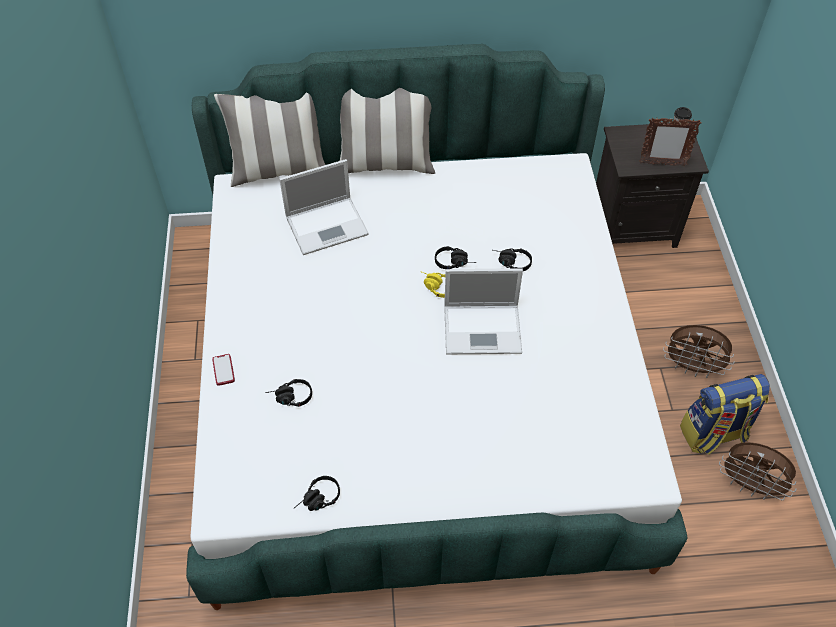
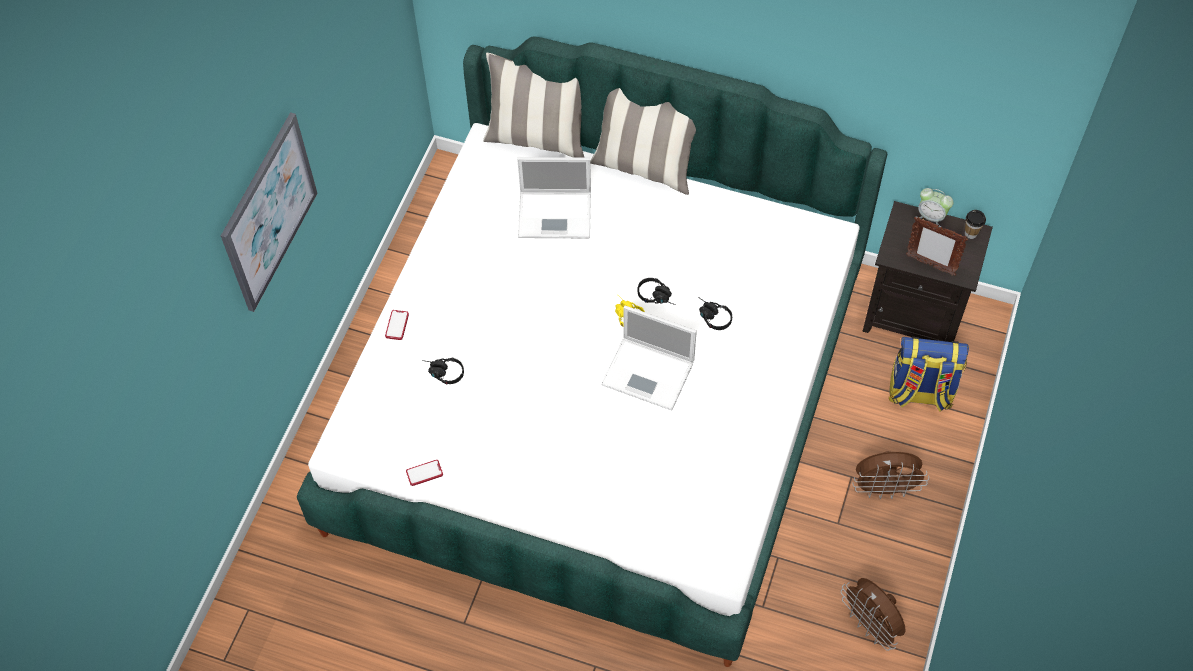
camera: 25 degrees right, 5 degrees up
black headphones [294,476,340,511] -> phone [406,460,443,486]
brown fan [663,325,735,378] -> brown fan turned 45 degrees counterclockwise [852,451,929,499]
backpack [680,374,770,455] -> backpack moved to [889,337,969,412]
none -> picture [221,112,317,312]
none -> alarm clock [916,188,953,227]

